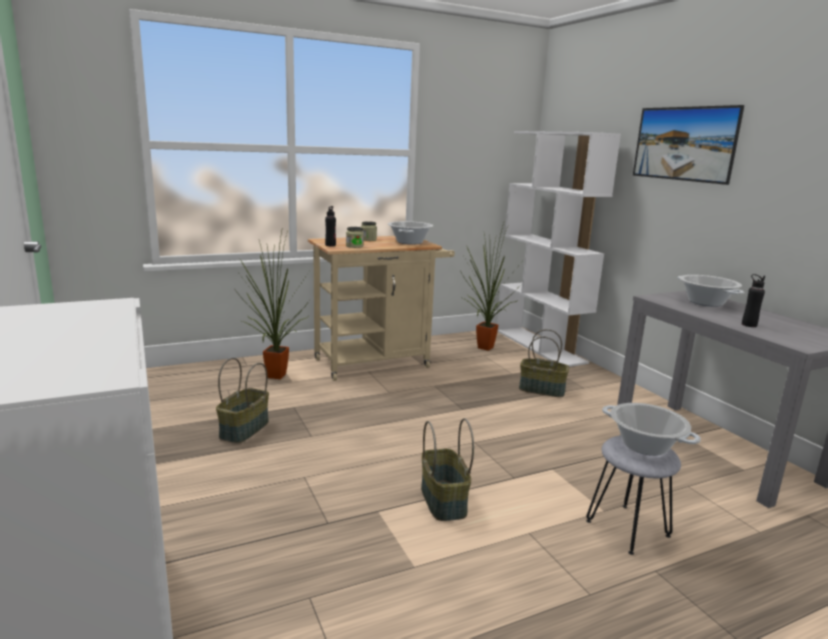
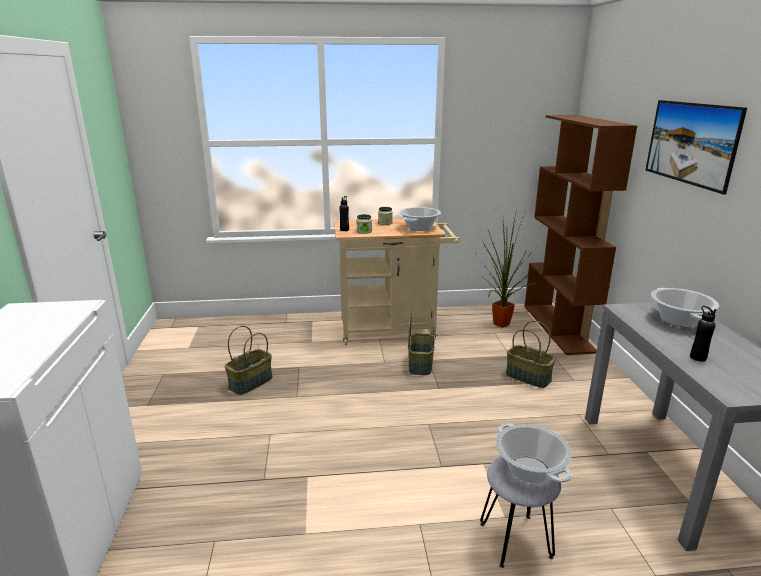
camera: 20 degrees right, 5 degrees up
potted plant [235,227,309,379] -> none
basket [421,418,474,521] -> basket moved to [408,313,435,375]
white bookcase [497,131,621,367] -> brown bookcase [524,115,637,355]

